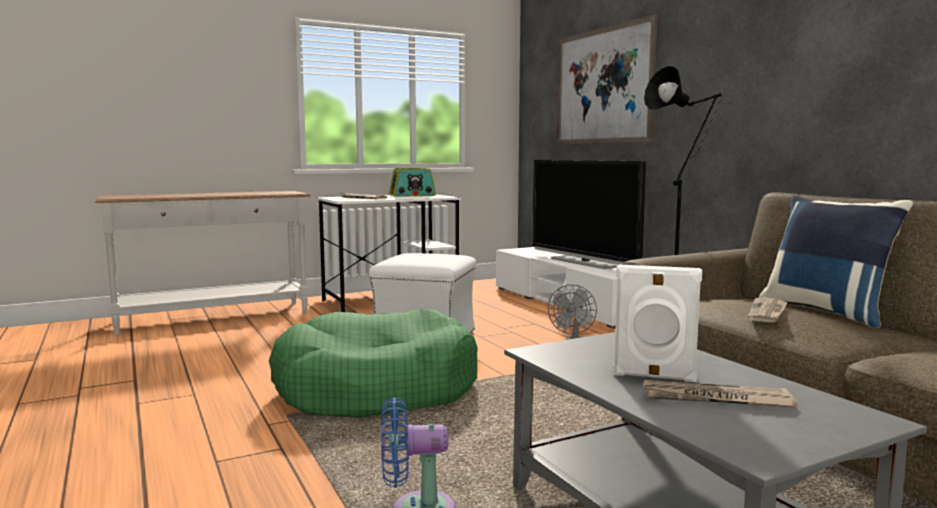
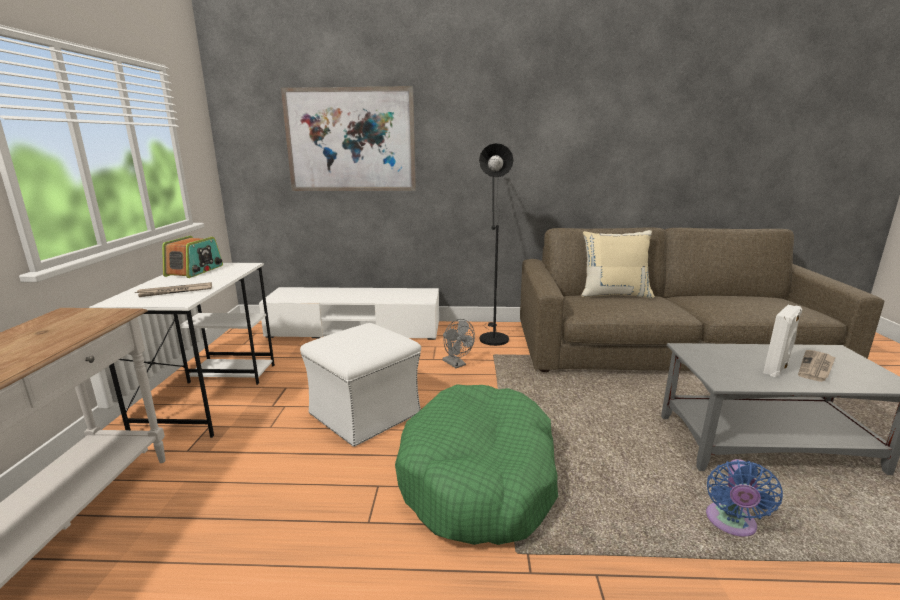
camera: 60 degrees left, 10 degrees up
television [532,160,646,269] -> none
newspaper [748,298,787,323] -> none
blue pillow [759,195,913,328] -> beige pillow [581,230,655,298]

